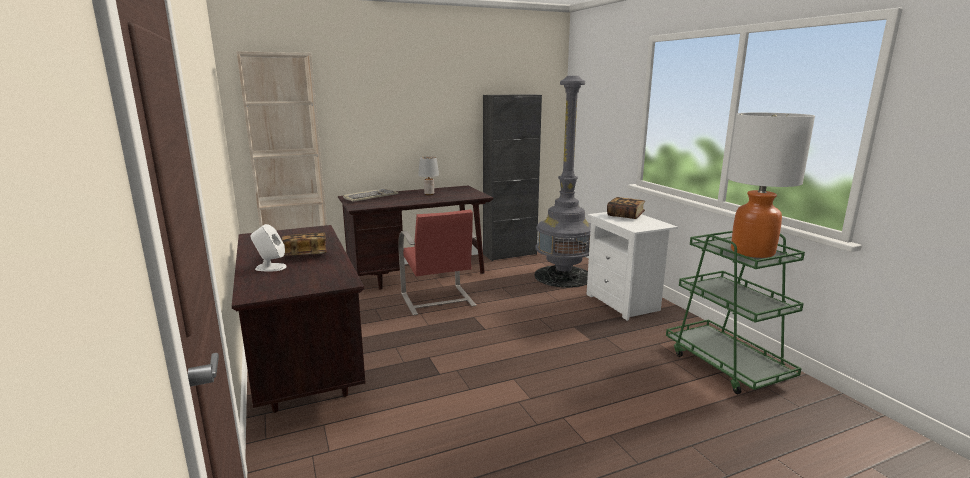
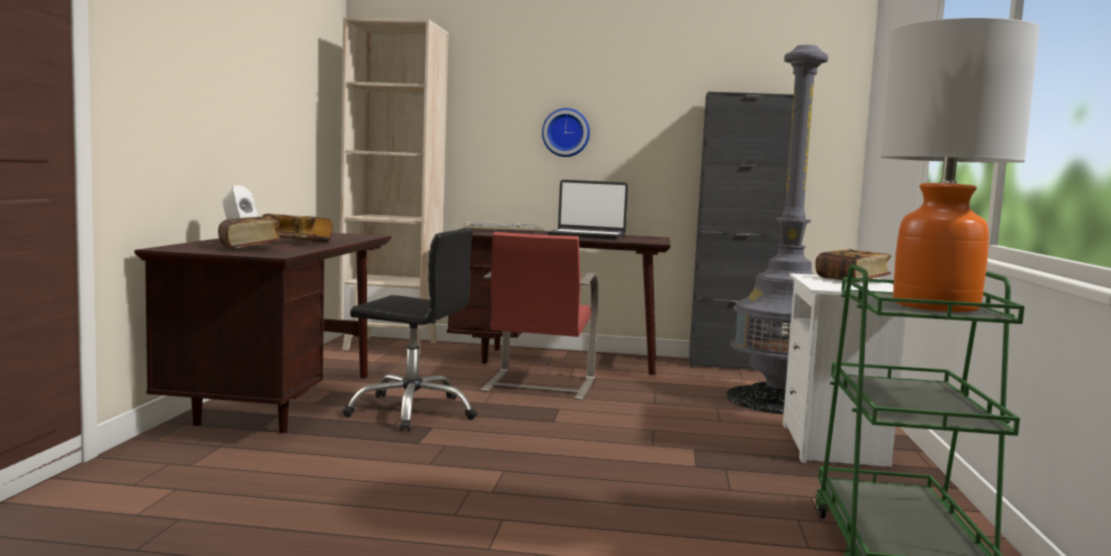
camera: 30 degrees right, 10 degrees down
grey table lamp [418,156,439,195] -> laptop [547,180,628,240]
none -> book [218,216,282,249]
none -> black office chair [342,229,477,431]
none -> wall clock [542,108,590,157]

